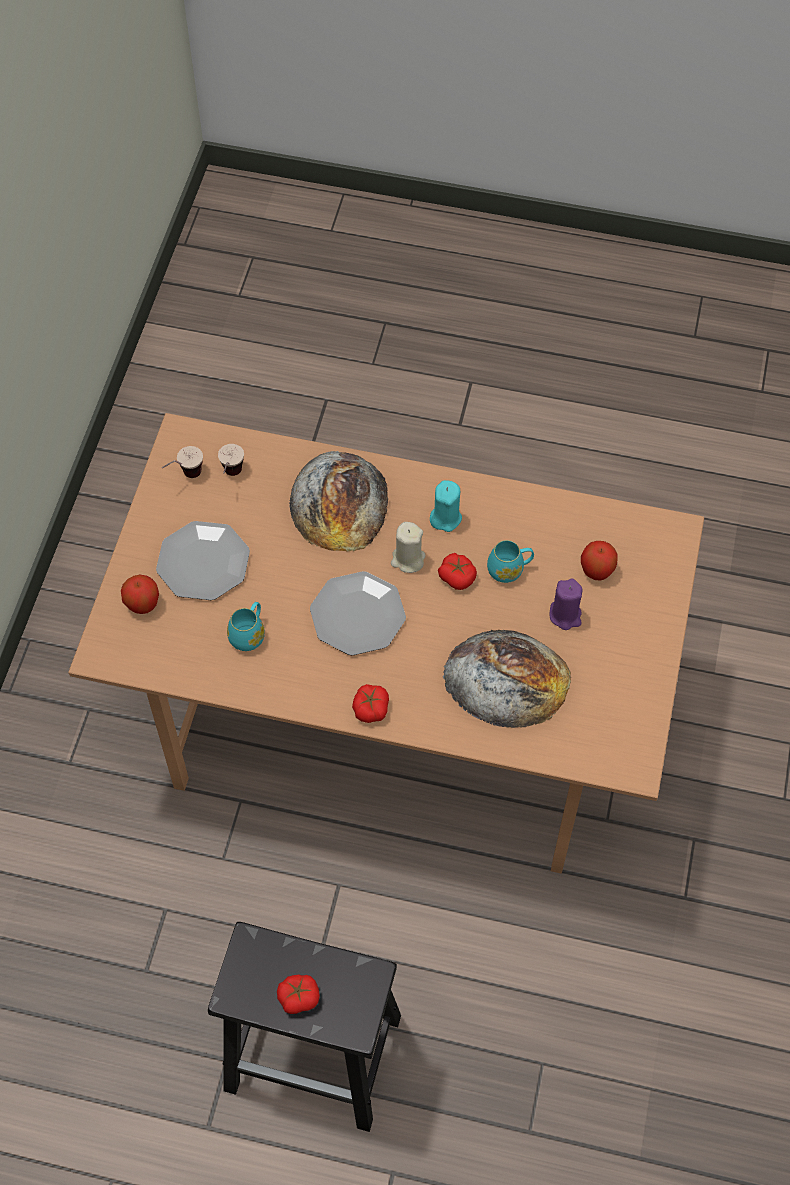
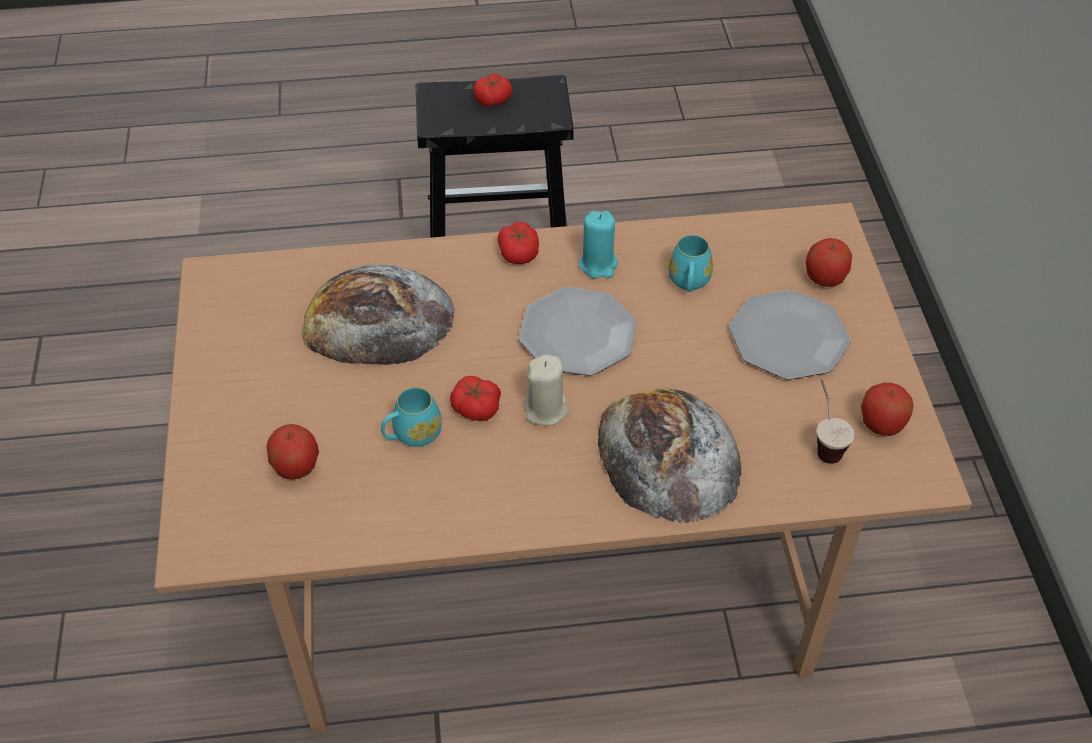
camera: 160 degrees right, 10 degrees down
cup [162,446,203,478] -> apple [861,383,914,436]
turquoise candle [430,480,462,532] -> turquoise candle moved to [579,211,618,278]
purple candle [550,579,583,630] -> none

